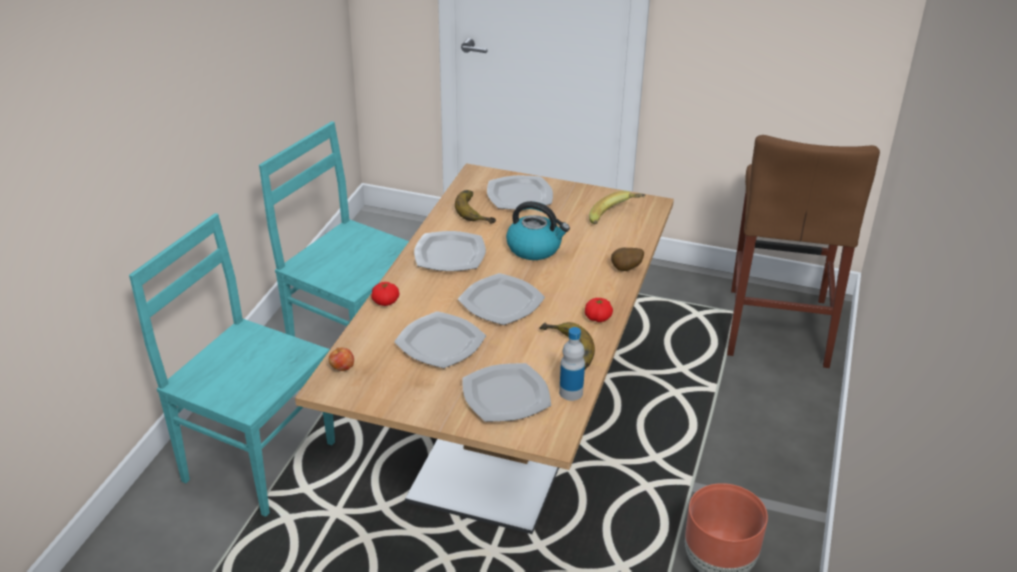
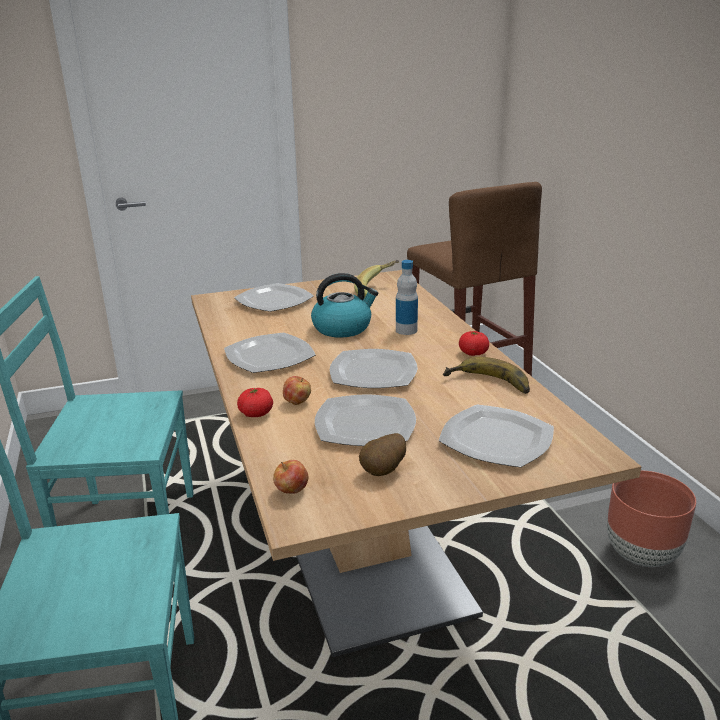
camera: 35 degrees left, 10 degrees down
banana [455,190,496,224] -> none
bottle [559,327,585,401] -> bottle moved to [396,260,418,335]
potato [611,248,644,271] -> potato moved to [359,433,406,476]
none -> apple [283,376,311,405]

